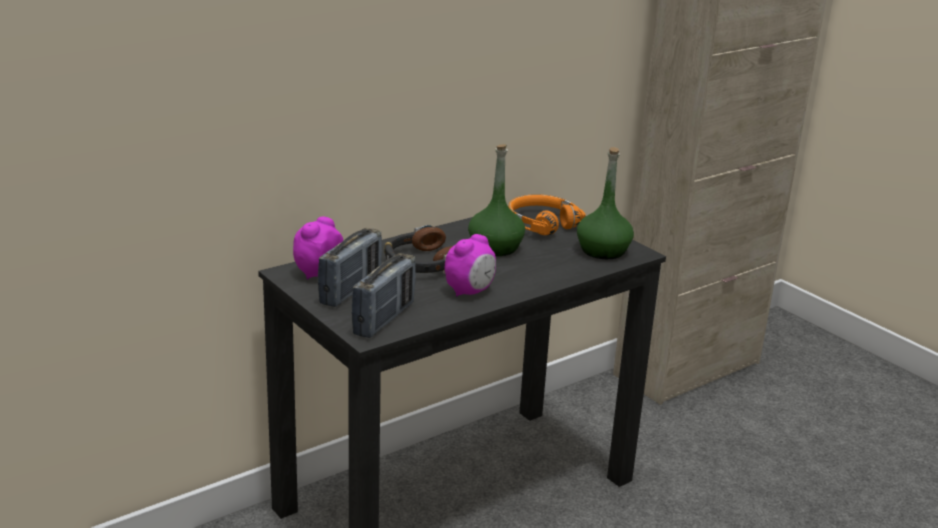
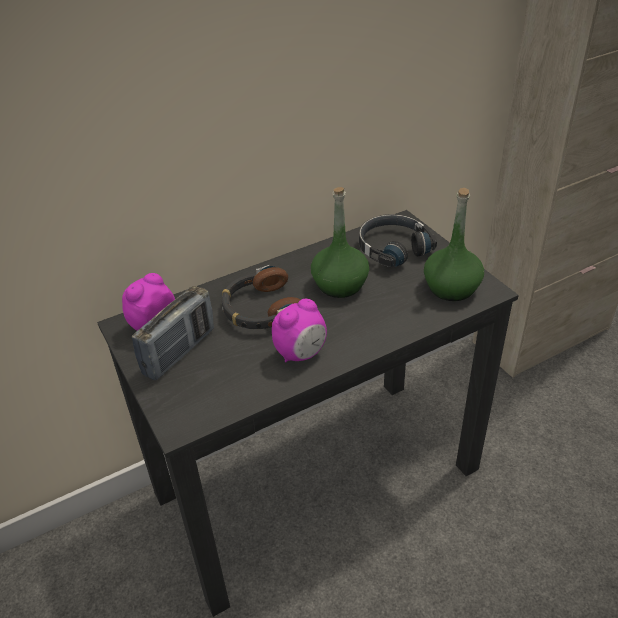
camera: 10 degrees right, 15 degrees up
radio [351,253,416,338] -> none
orange headphones [509,194,585,235] -> black headphones [359,214,437,268]

